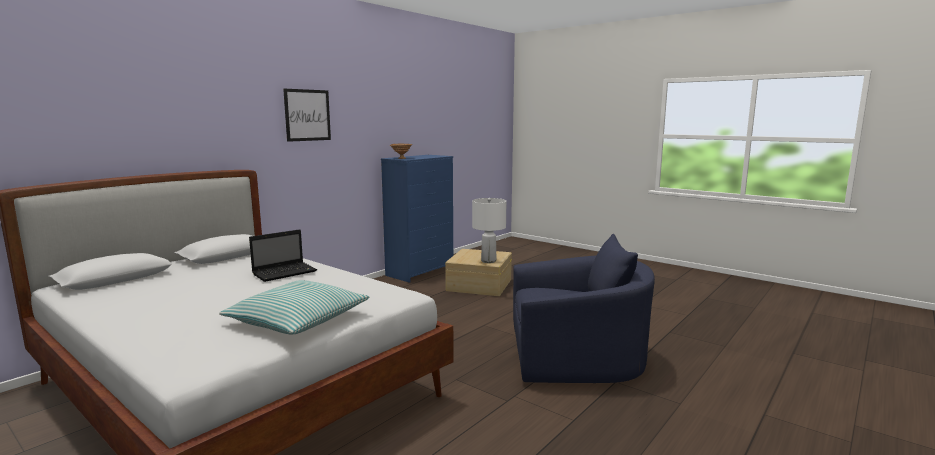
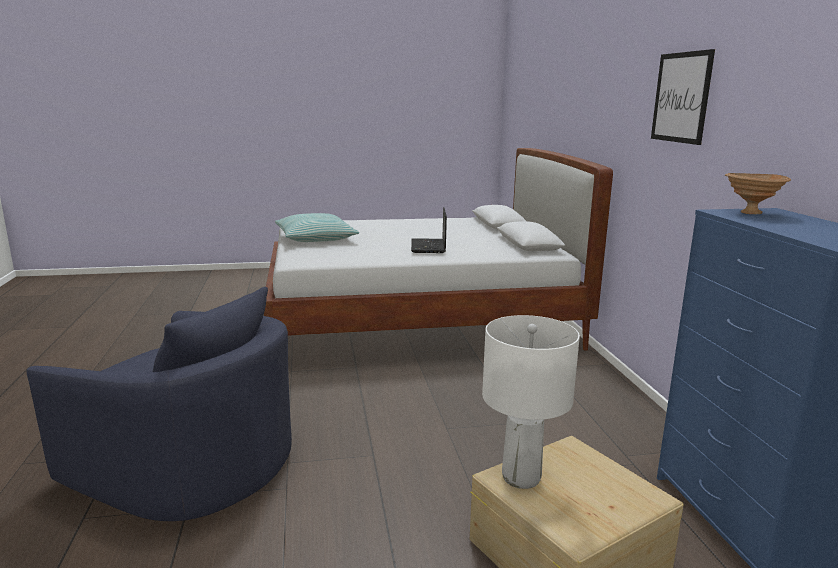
camera: 130 degrees right, 5 degrees up
blue armchair [513,234,655,383] -> blue armchair turned 105 degrees counterclockwise [26,287,292,521]

